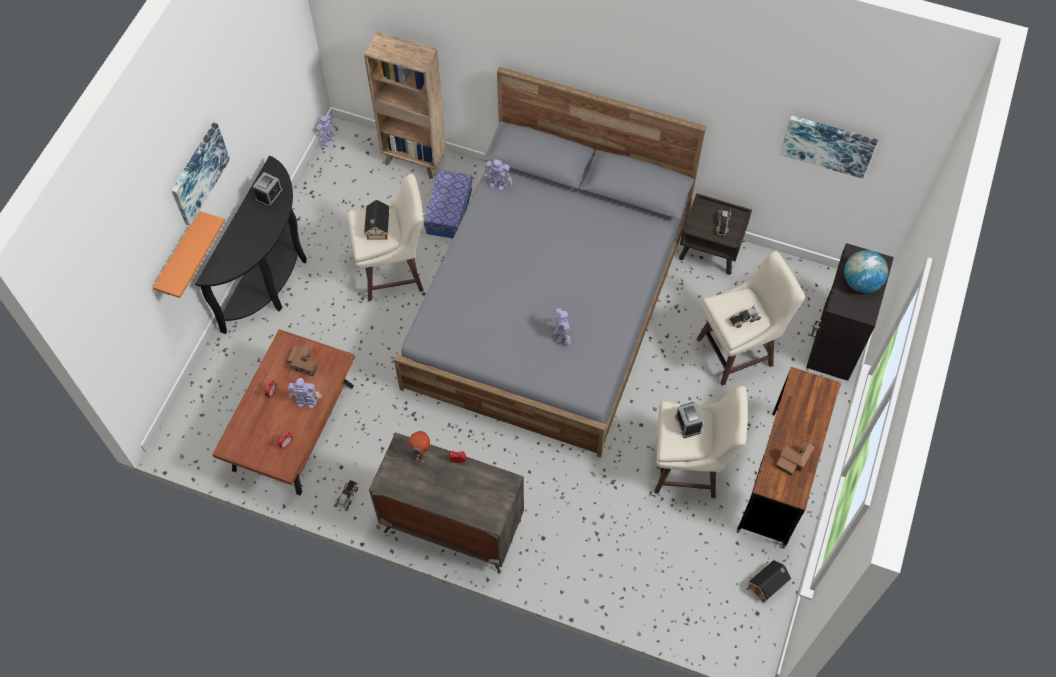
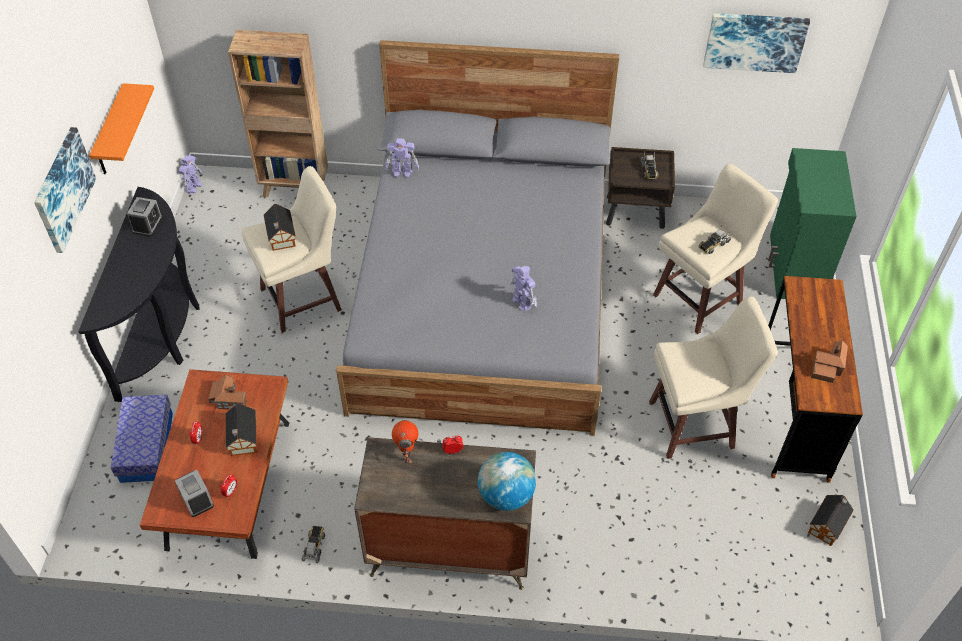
camera: 15 degrees left, 10 degrees down
orange shelf [153,211,225,298] -> orange shelf moved to [89,83,154,174]
toy robot [288,378,322,408] -> toy house [225,404,257,456]
storage box [424,170,472,238] -> storage box moved to [111,395,173,483]
alarm clock [675,402,704,438] -> alarm clock moved to [175,470,214,517]
black cabinet [806,243,894,381] -> green cabinet [768,148,857,299]
globe [844,250,888,293] -> globe moved to [478,452,536,511]

